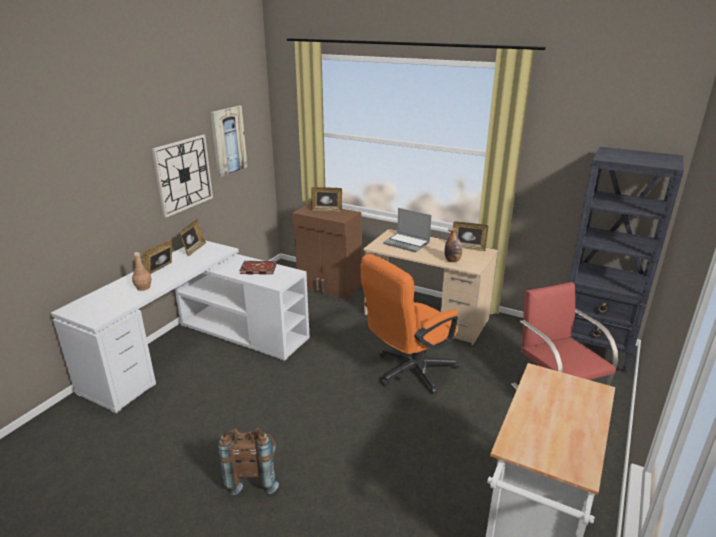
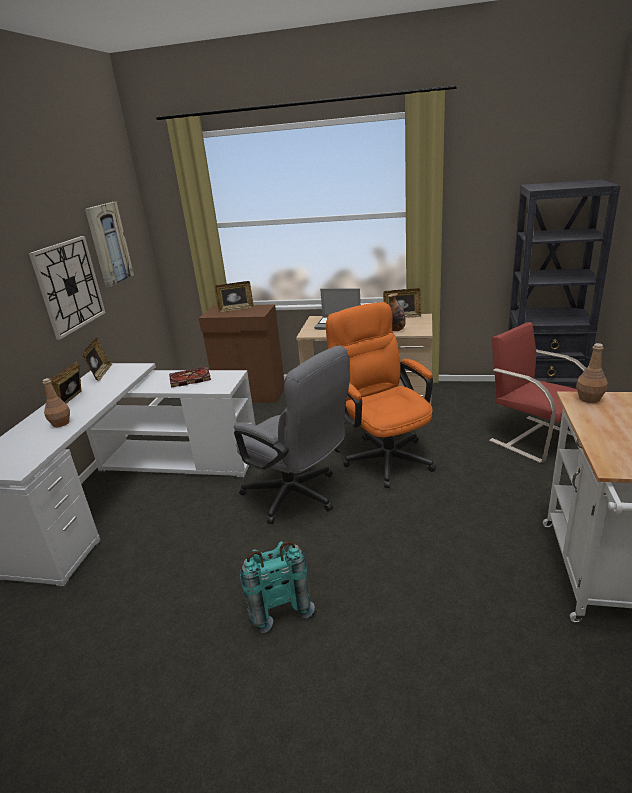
camera: 15 degrees left, 0 degrees up
brown backpack [218,428,279,495] -> turquoise backpack [240,541,315,633]
orange office chair [361,254,459,394] -> orange office chair turned 120 degrees clockwise [326,302,436,488]
none -> grey office chair [234,346,350,524]
none -> brown bottle [576,343,608,403]

